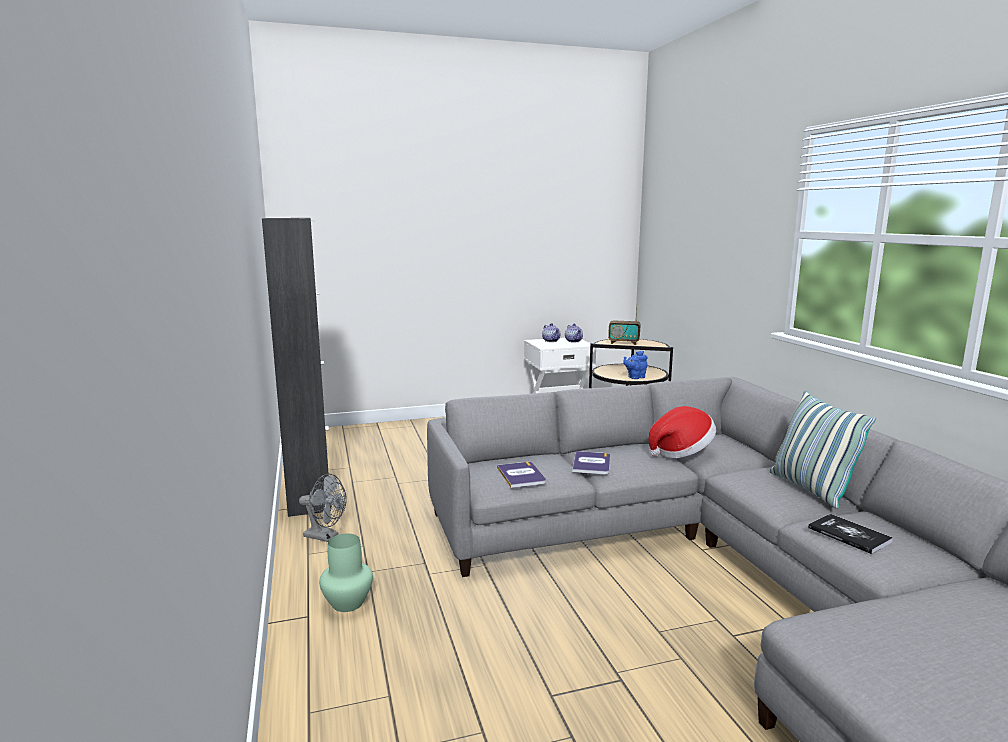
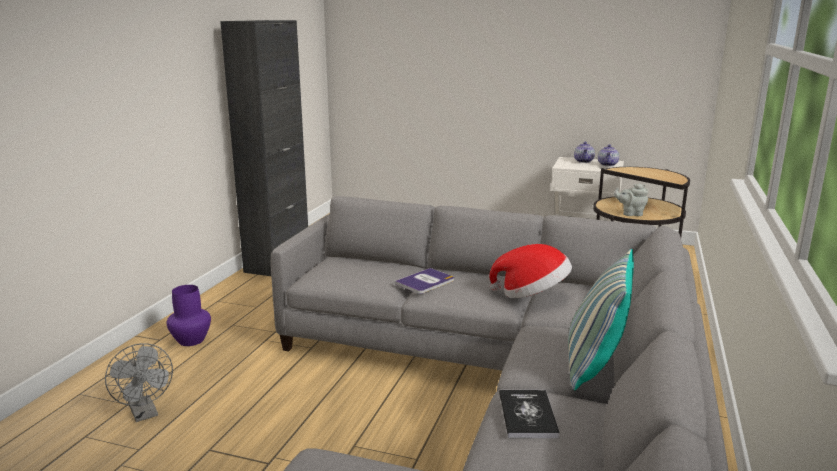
camera: 35 degrees right, 5 degrees up
grey fan [299,474,347,542] -> grey fan moved to [105,343,173,422]
green vase [319,534,373,612] -> purple vase [167,285,211,346]
book [497,462,546,488] -> none
radio [608,304,640,345] -> none
blue teapot [624,351,648,379] -> grey teapot [614,184,649,216]

